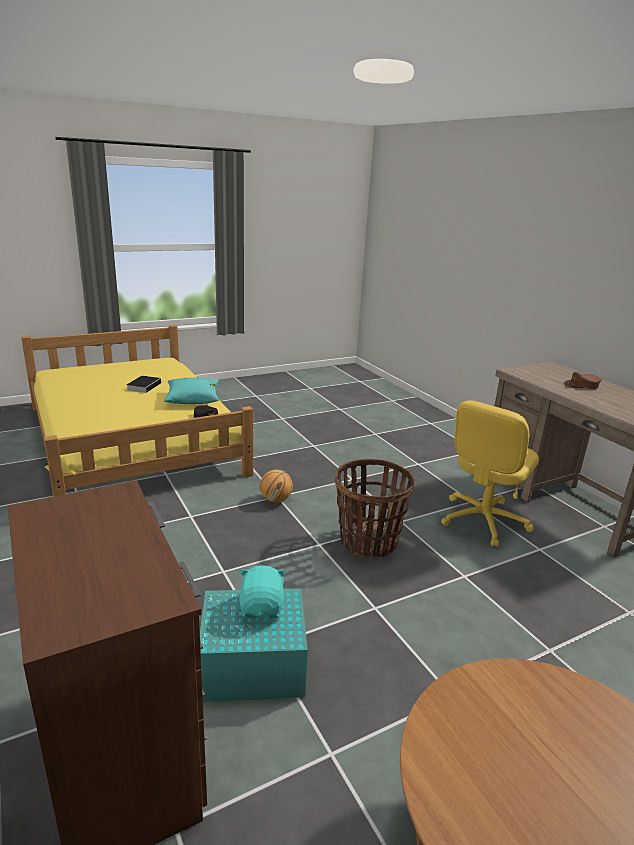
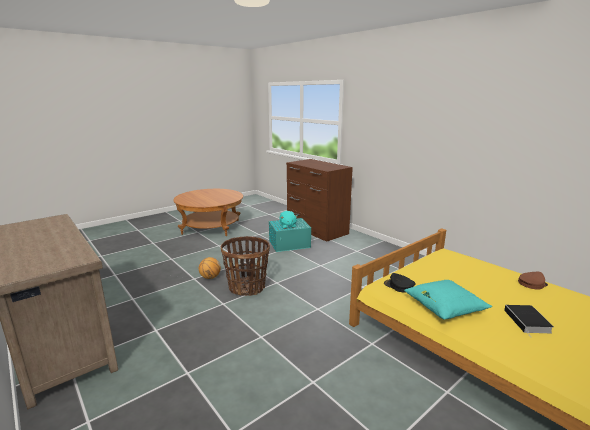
camera: 170 degrees right, 5 degrees down
basketball [260,470,293,502] -> basketball moved to [199,257,221,279]
yellow office chair [441,401,539,547] -> none
brown cap [564,372,602,389] -> brown cap moved to [518,271,548,290]

